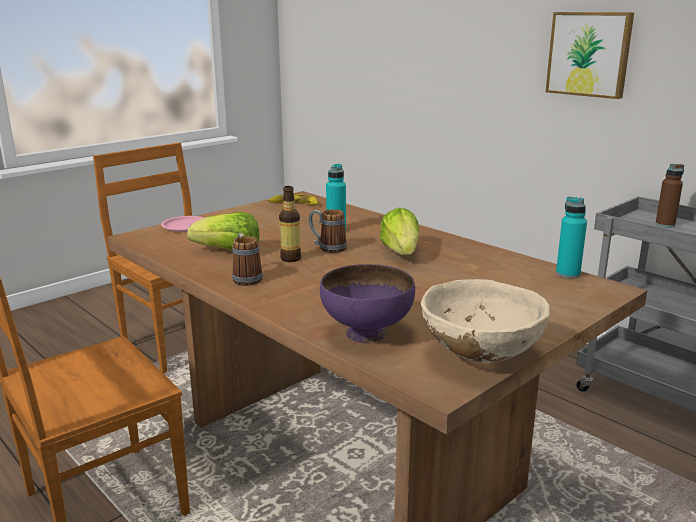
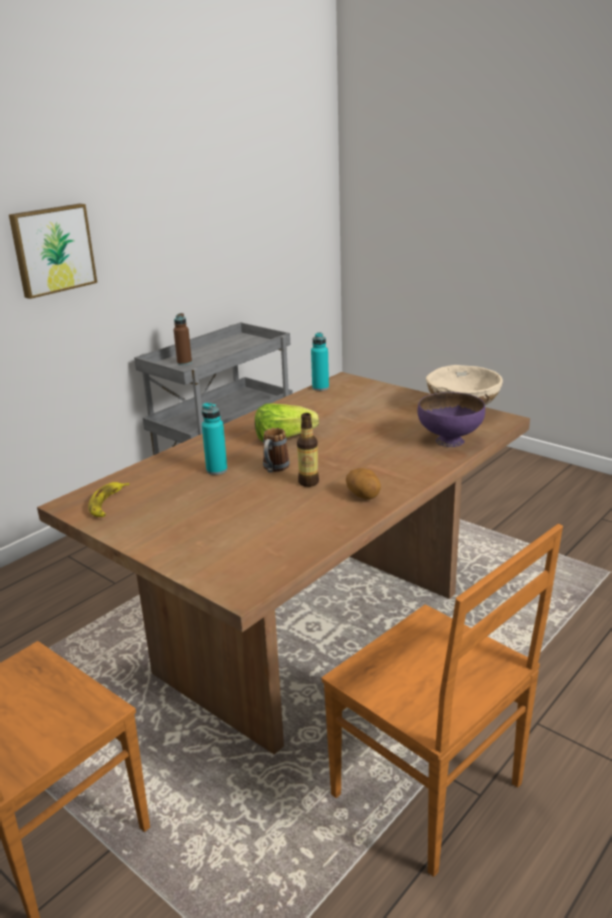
camera: 95 degrees left, 5 degrees up
pink plate [161,216,204,232] -> none
lettuce [187,212,259,250] -> none
mug [232,233,263,286] -> potato [346,468,381,500]

